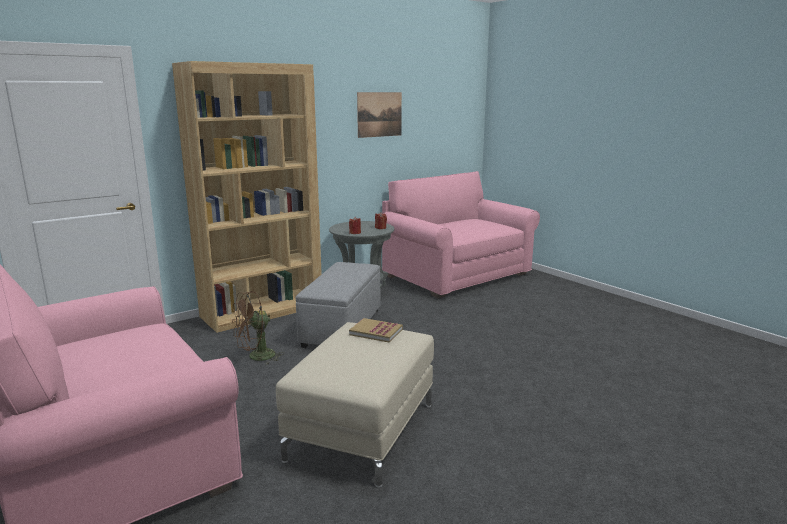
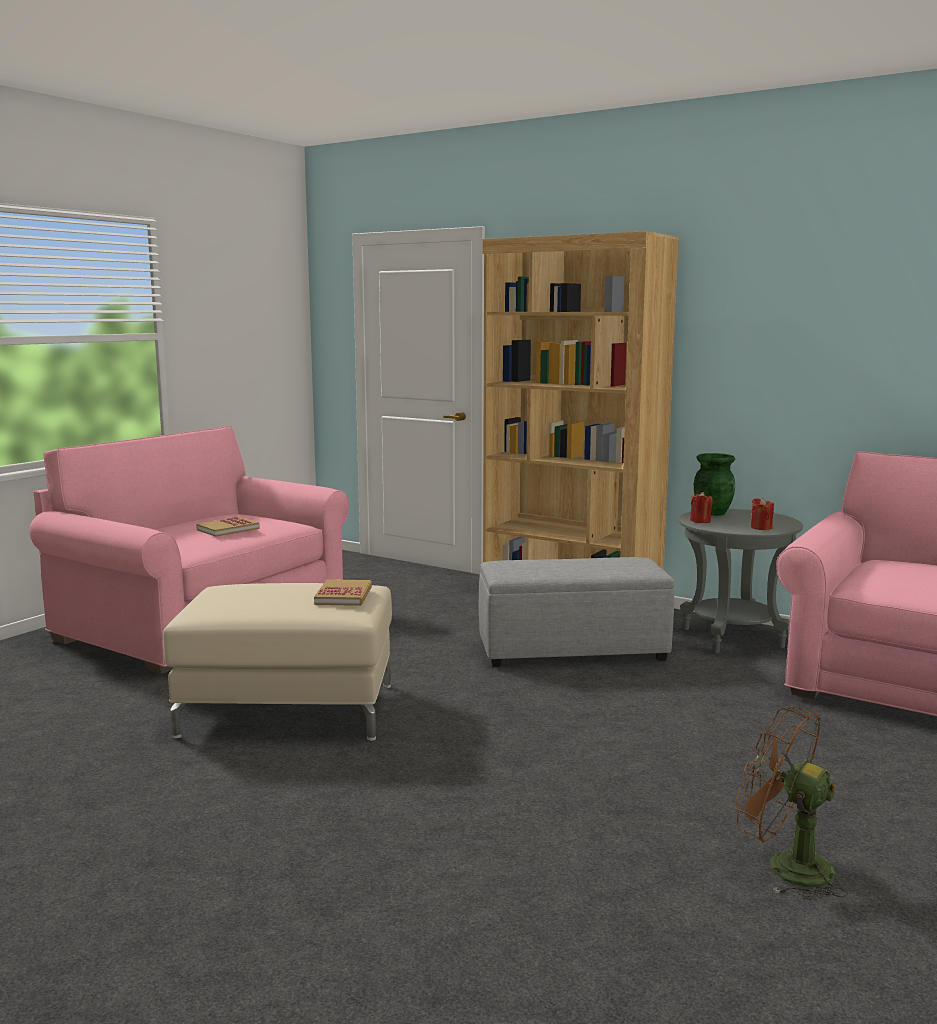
camera: 70 degrees right, 5 degrees down
brown fan [232,291,284,365] -> brown fan moved to [735,706,848,900]
picture [357,92,402,138] -> none
none -> book [196,517,260,537]
none -> green vase [694,453,735,516]

